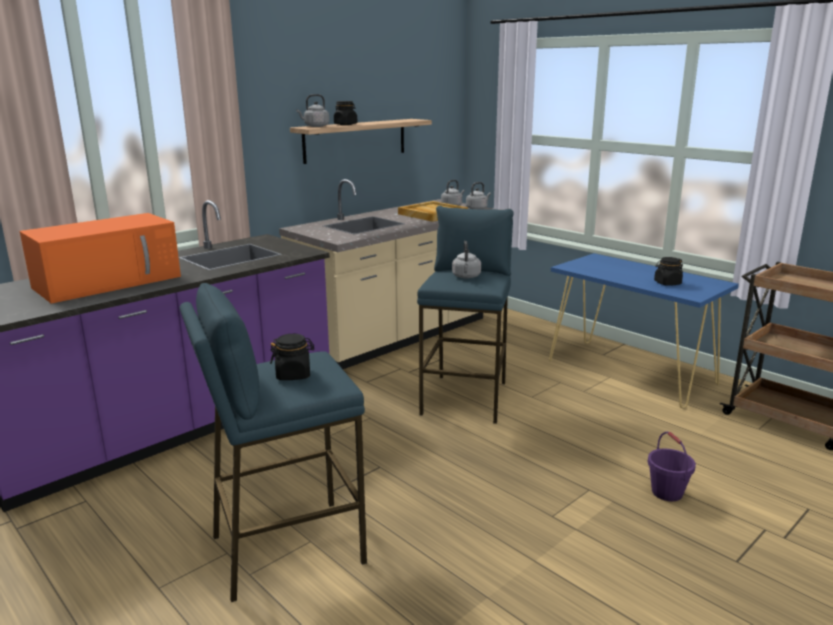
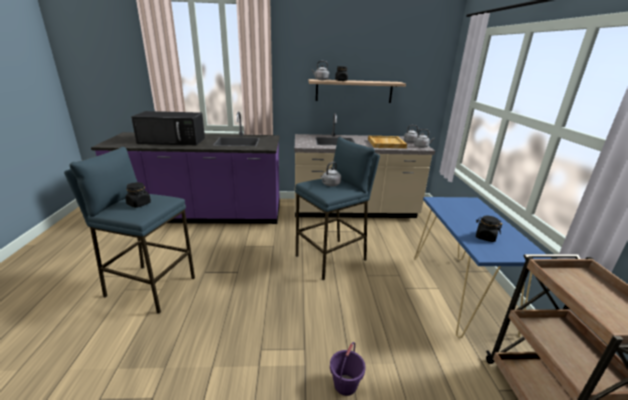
camera: 40 degrees right, 5 degrees up
orange microwave [20,213,181,304] -> black microwave [131,111,205,145]

